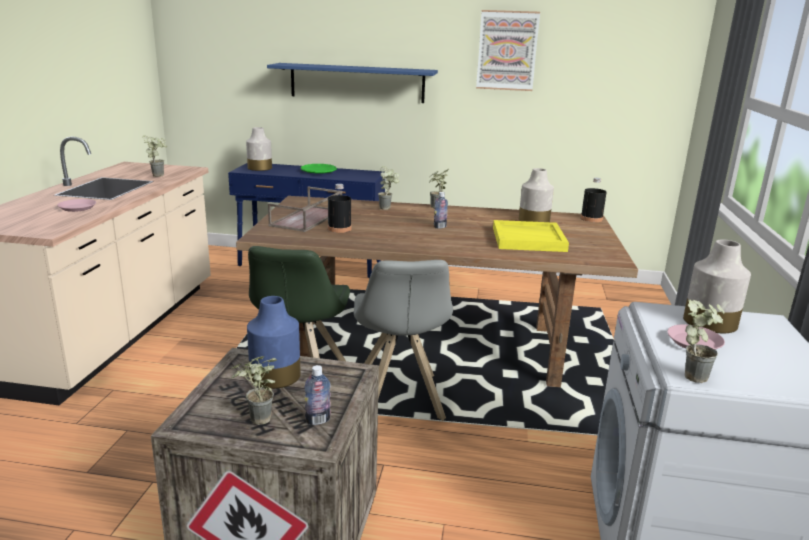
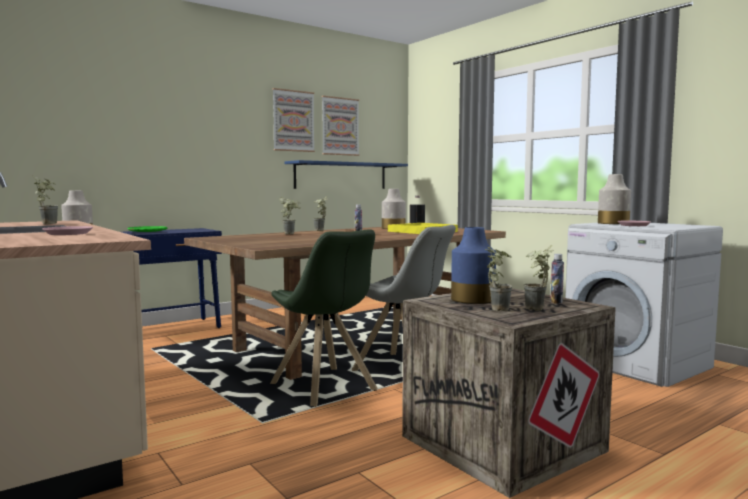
camera: 45 degrees left, 15 degrees down
blue shelf [267,63,438,103] -> blue shelf moved to [285,160,408,189]
brown tray [268,186,342,232] -> none
black bottle [328,184,352,233] -> none
potted plant [685,300,724,383] -> potted plant moved to [485,246,513,311]
none -> picture [322,96,359,156]

